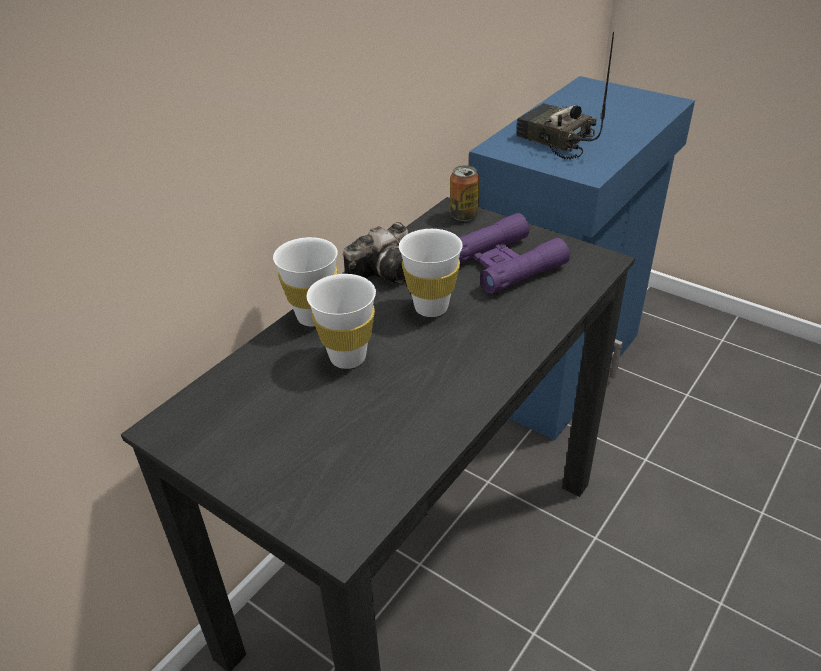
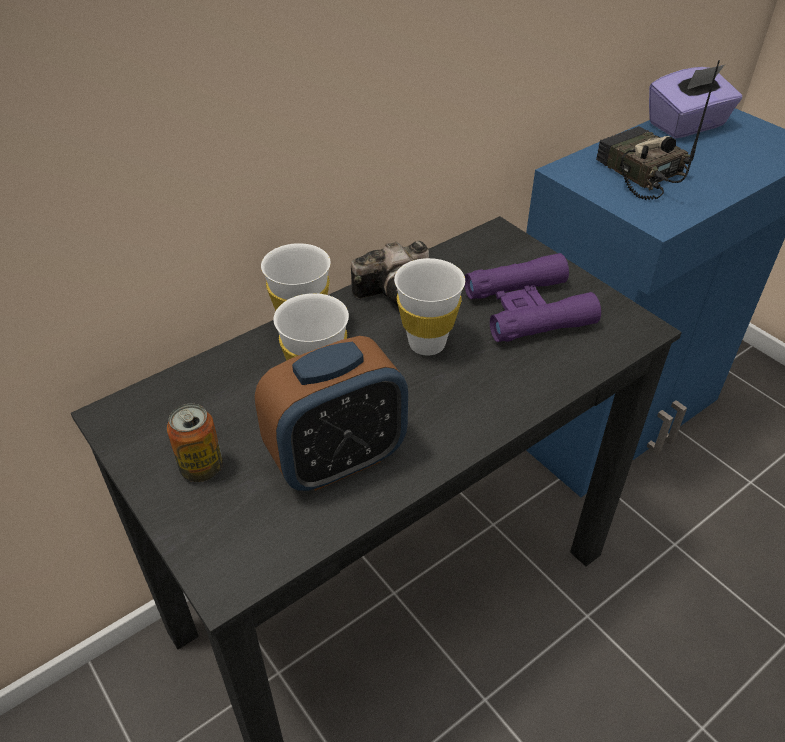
camera: 15 degrees right, 5 degrees up
can [450,165,479,221] -> can moved to [167,403,223,482]
none -> alarm clock [255,336,408,491]
none -> purple tissue box [649,65,742,138]

